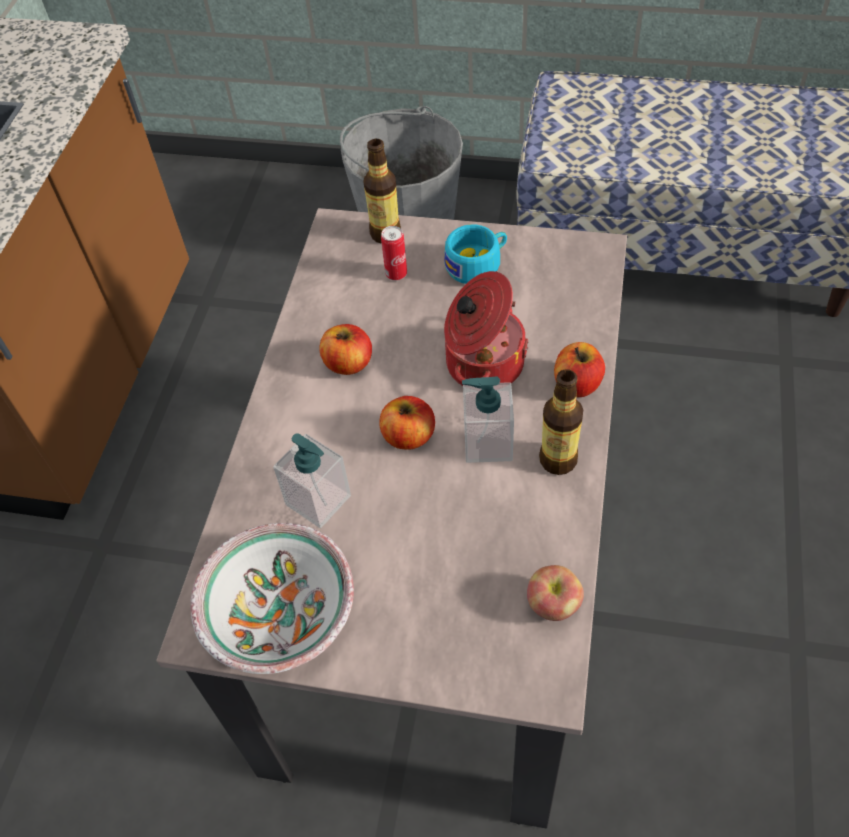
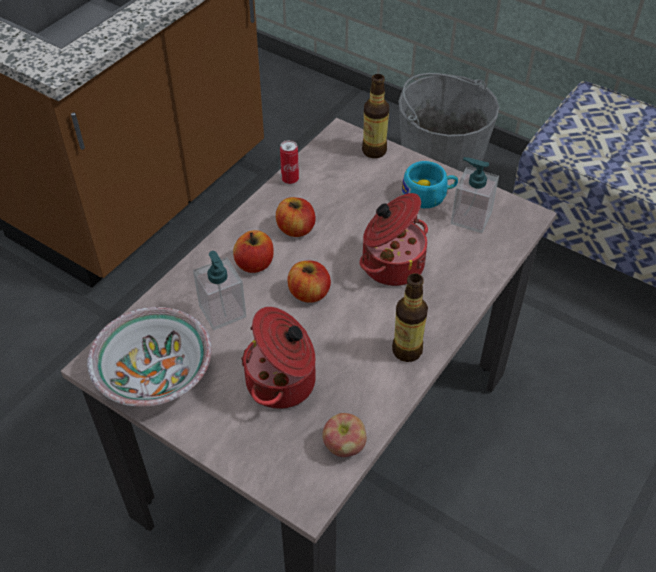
camera: 20 degrees right, 5 degrees down
can [381,226,407,281] -> can moved to [280,140,299,184]
soap dispenser [462,377,514,463] -> soap dispenser moved to [451,157,499,233]
apple [554,342,605,397] -> apple moved to [233,230,274,273]
none -> cooking pot [241,307,316,409]

